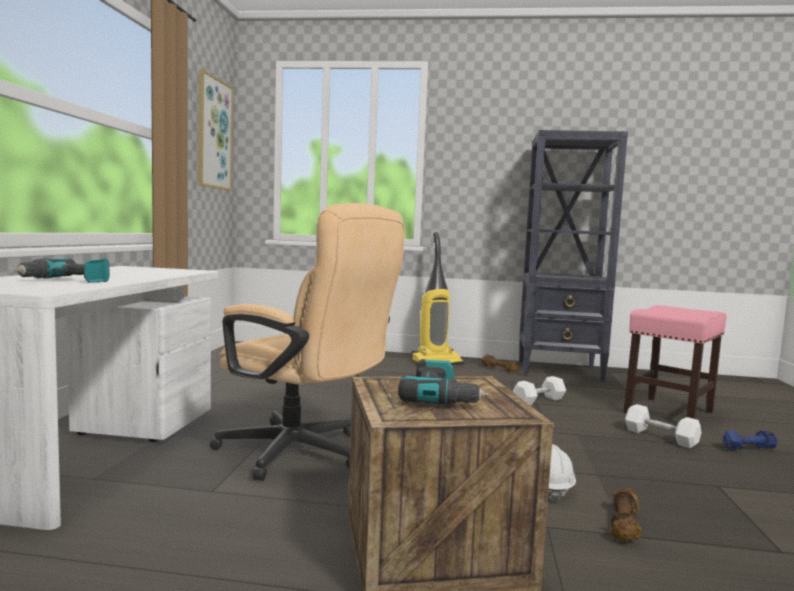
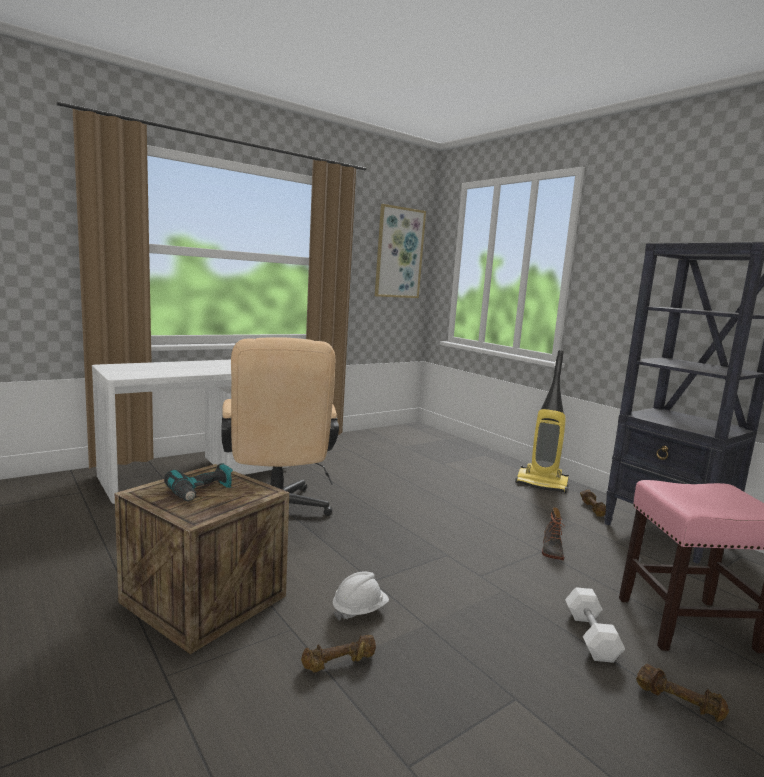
camera: 45 degrees right, 5 degrees up
power drill [14,258,109,283] -> none
white dumbbell [513,376,566,405] -> boot [542,507,565,560]
blue dumbbell [723,430,778,450] -> brown dumbbell [636,664,729,722]

